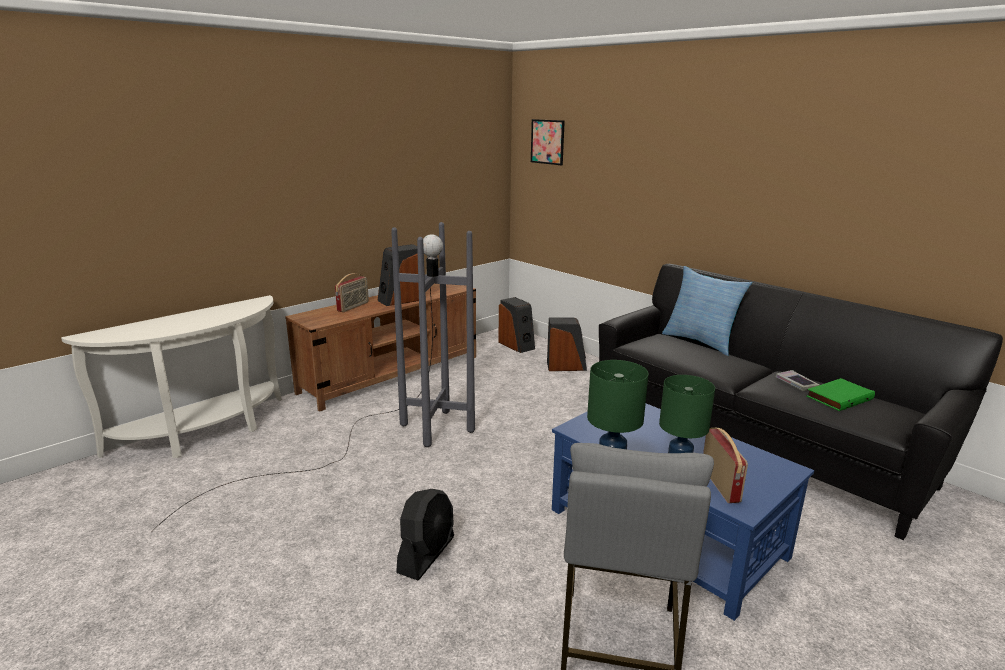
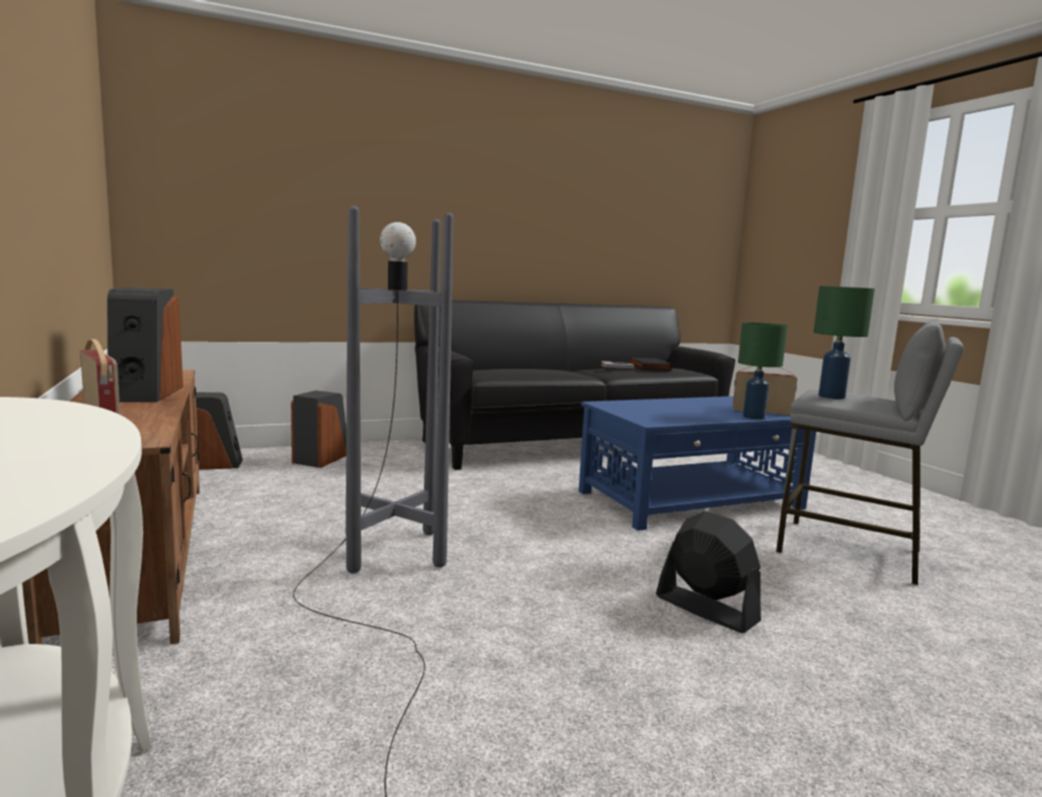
camera: 70 degrees left, 10 degrees down
picture [531,119,565,165] -> none
pillow [662,266,752,356] -> none
green book [807,378,875,411] -> black book [629,357,672,371]

